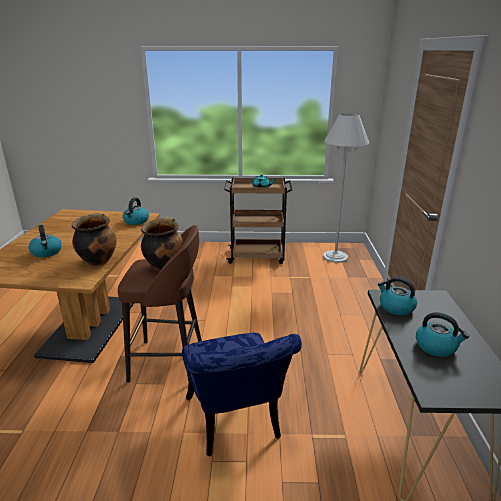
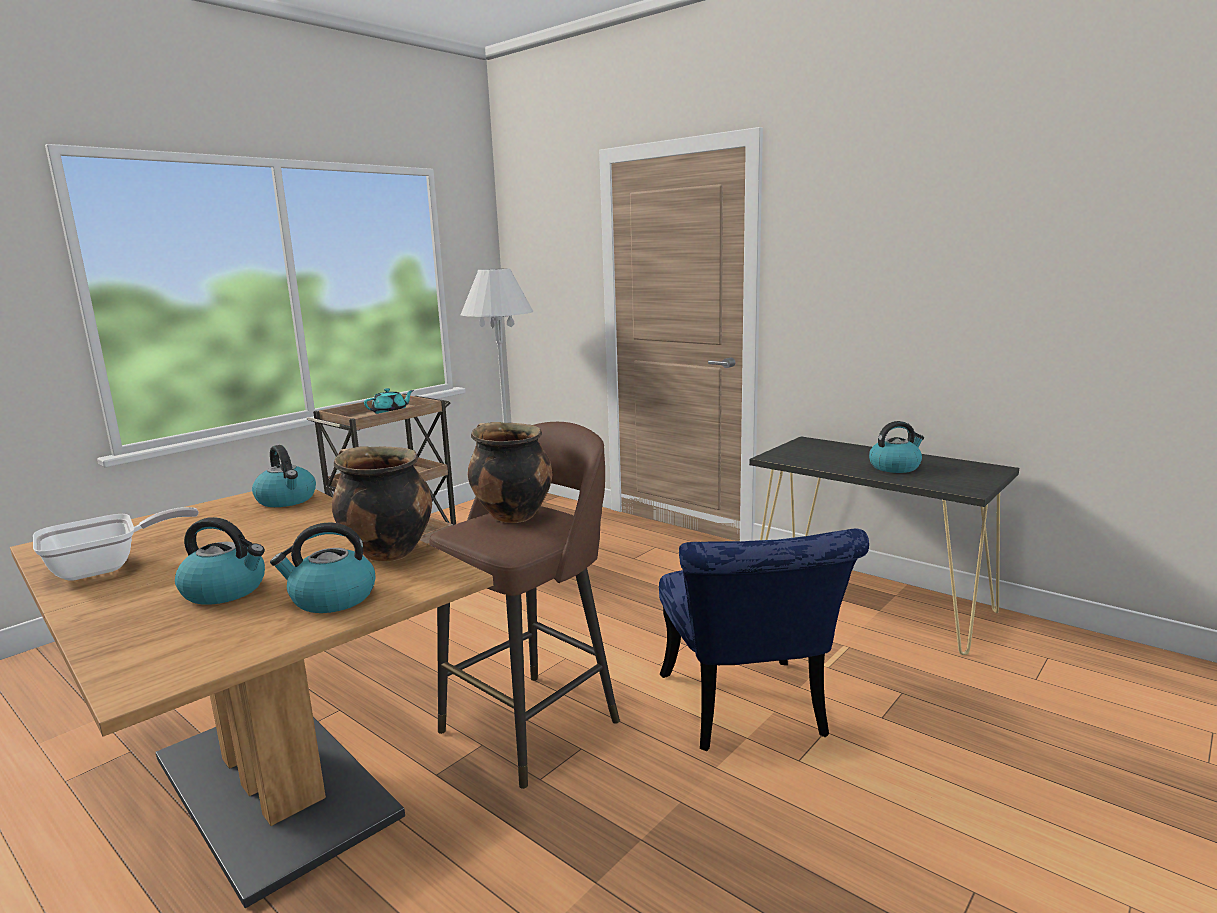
camera: 50 degrees left, 10 degrees down
blue chair [182,333,302,457] -> blue chair turned 60 degrees clockwise [659,529,869,751]
kettle [378,277,417,315] -> kettle moved to [270,523,375,613]
none -> frying pan [33,507,199,581]

